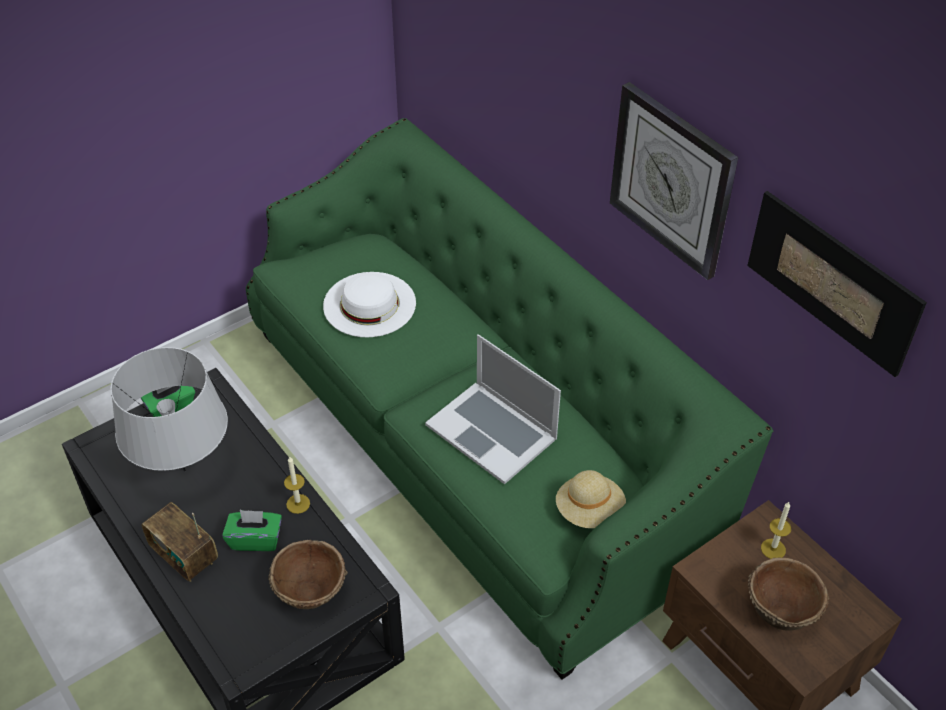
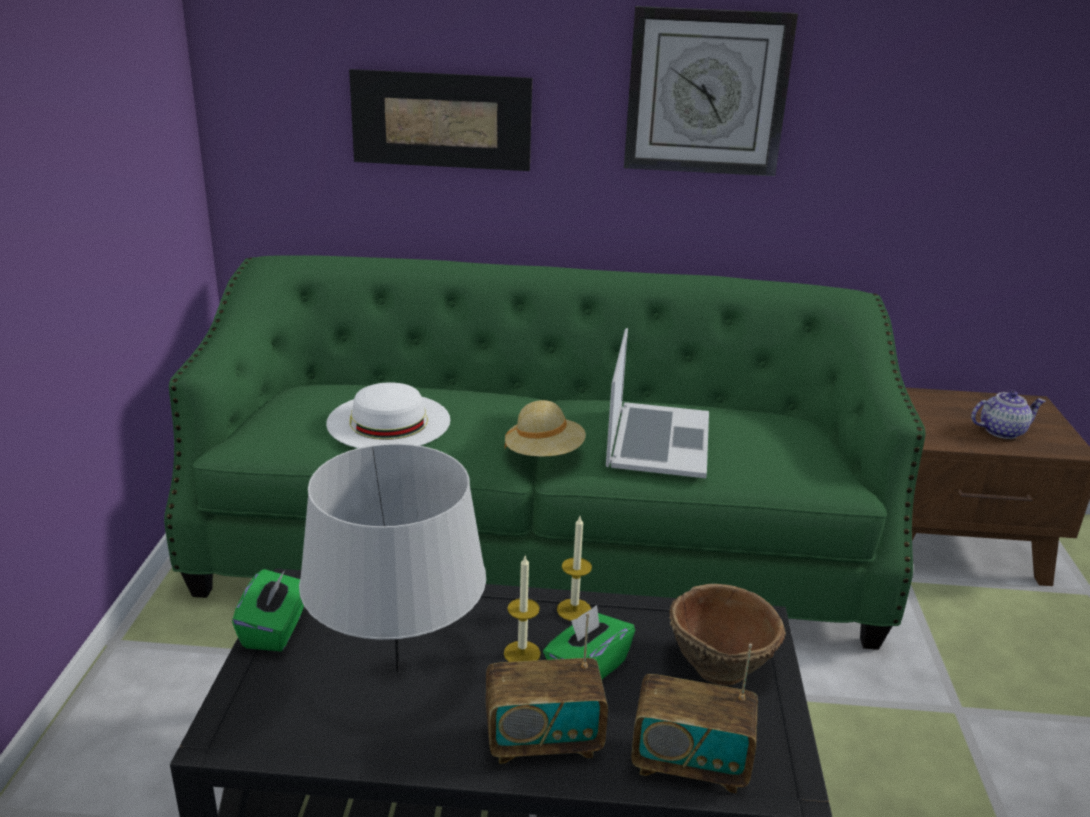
camera: 50 degrees left, 20 degrees down
laptop [425,334,561,484] -> laptop turned 75 degrees counterclockwise [606,328,709,478]
beige hat [556,470,626,528] -> beige hat moved to [505,400,586,457]
picture [747,191,927,377] -> picture moved to [349,69,532,171]
brown bowl [748,558,829,631] -> teapot [971,391,1046,439]
candle [761,502,791,559] -> candle moved to [504,556,541,662]
none -> radio [631,644,758,793]

